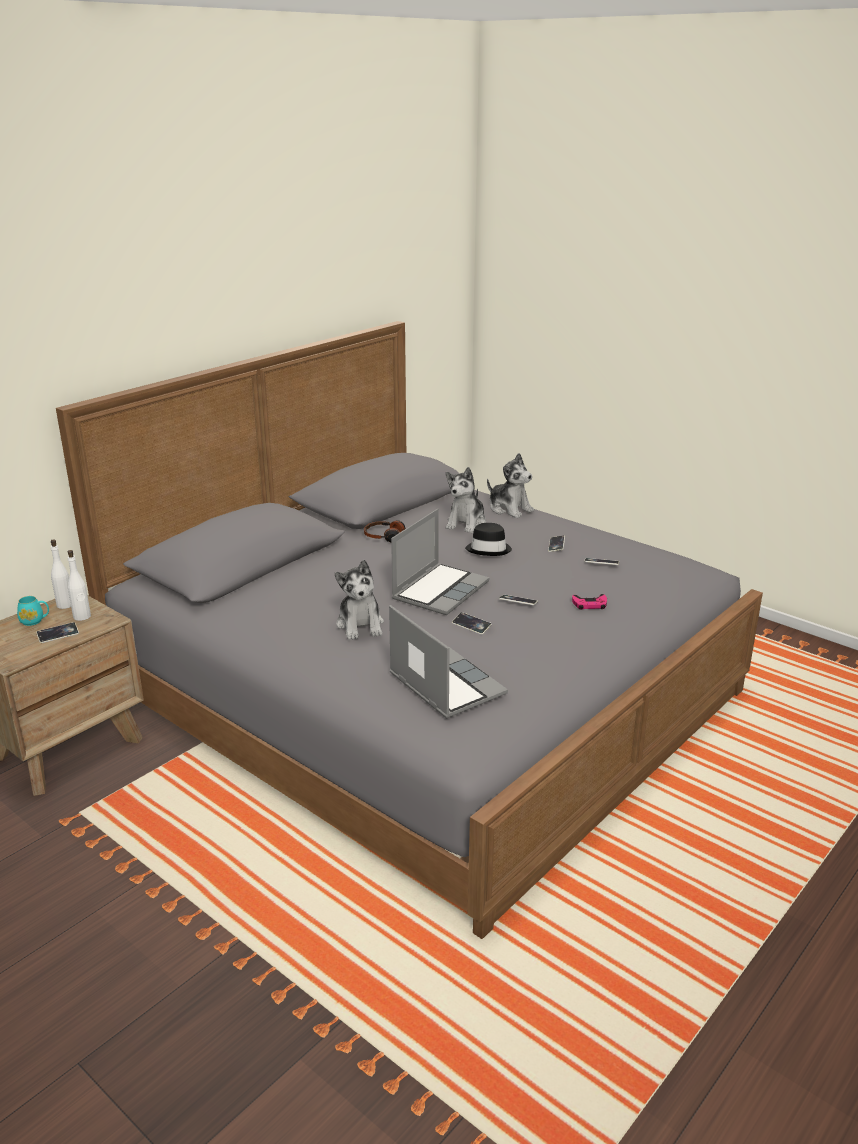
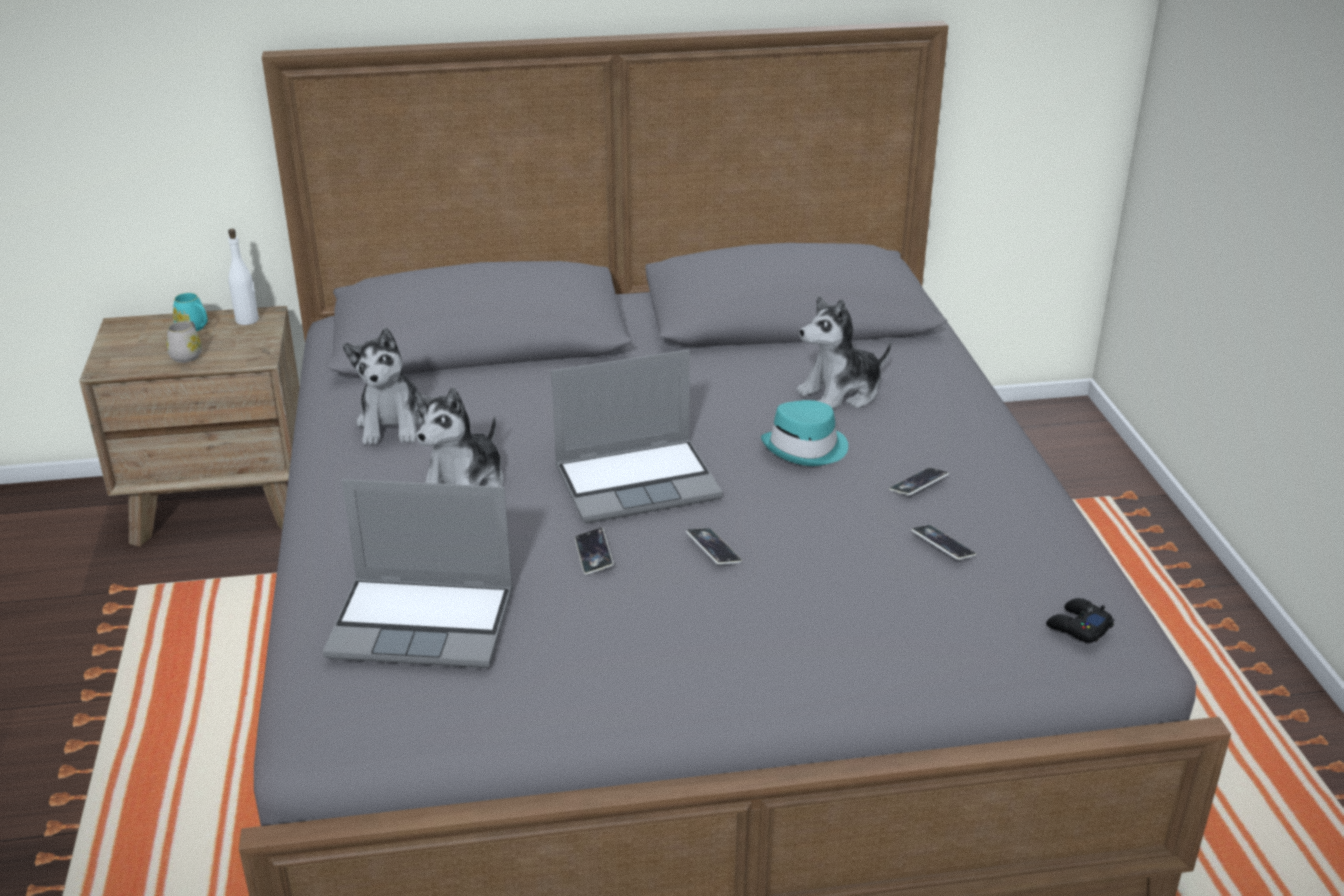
camera: 40 degrees right, 5 degrees up
phone [36,622,79,643] -> white mug [167,321,202,363]
white bottle [68,550,91,621] -> none
headphones [364,520,406,542] -> none
laptop [389,605,508,719] -> laptop turned 90 degrees clockwise [323,479,513,668]
black hat [465,523,512,556] -> turquoise hat [761,400,848,466]
plush toy [487,453,534,518] -> plush toy moved to [343,328,422,445]
pink game controller [572,594,607,610] -> none
none -> black game controller [1046,598,1114,643]

